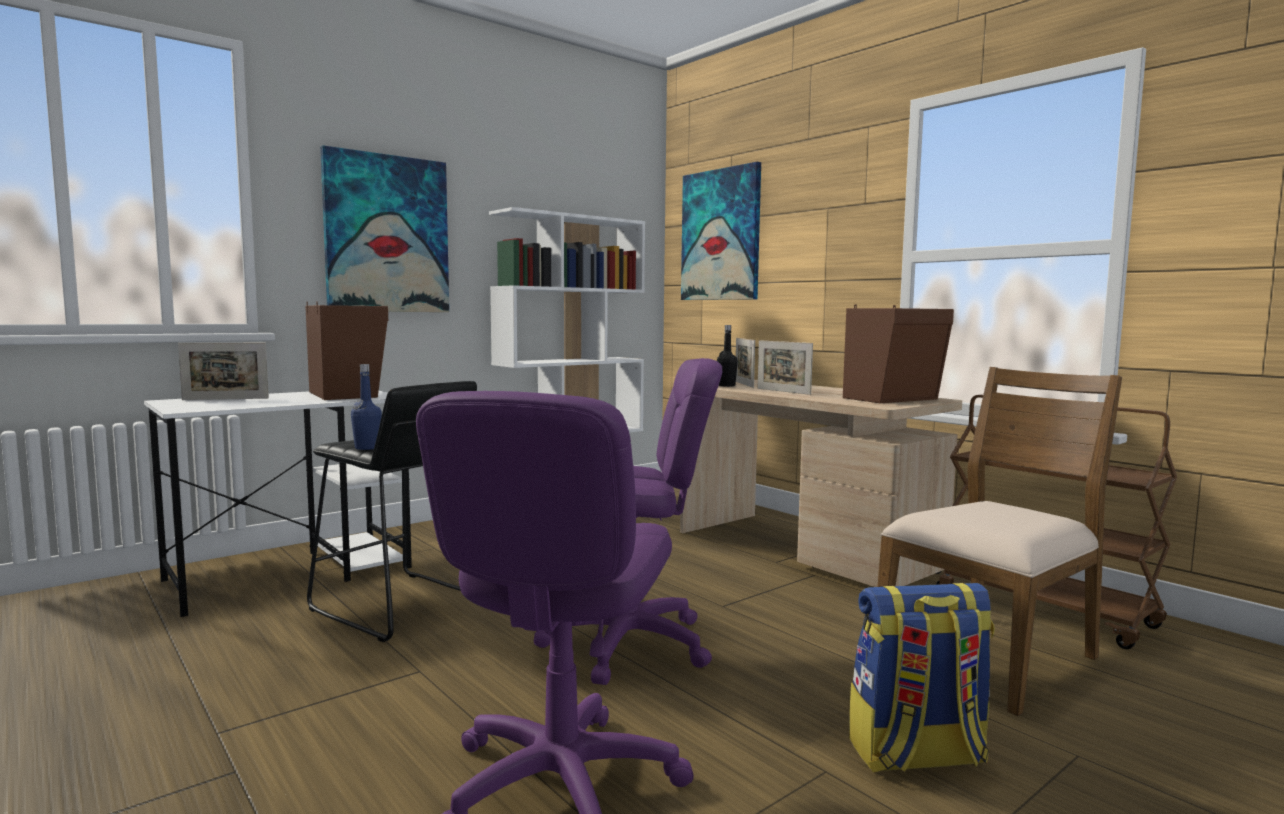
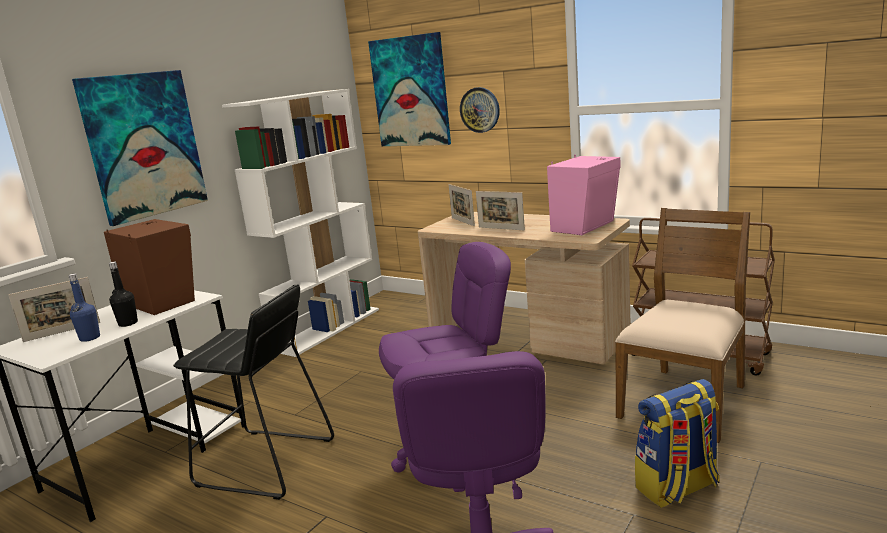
camera: 15 degrees left, 10 degrees up
blue bottle [351,364,382,450] -> blue bottle moved to [68,273,100,342]
black bottle [717,325,738,387] -> black bottle moved to [109,262,138,327]
brown speaker [843,305,954,403] -> pink speaker [547,155,621,235]
none -> wall clock [460,87,500,133]

